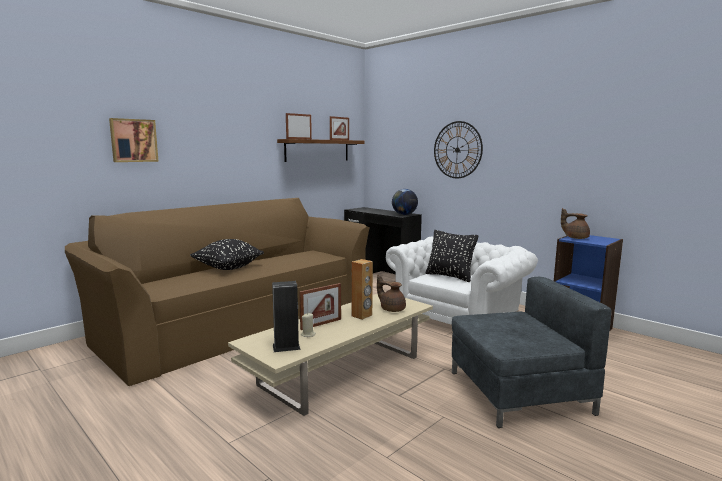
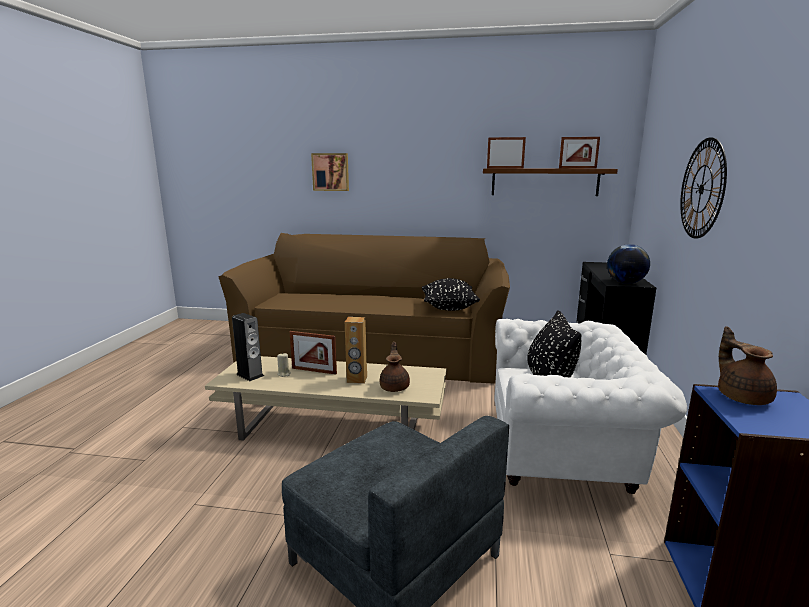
camera: 55 degrees right, 5 degrees up
black pillow [190,239,264,270] -> black pillow moved to [422,278,480,310]

